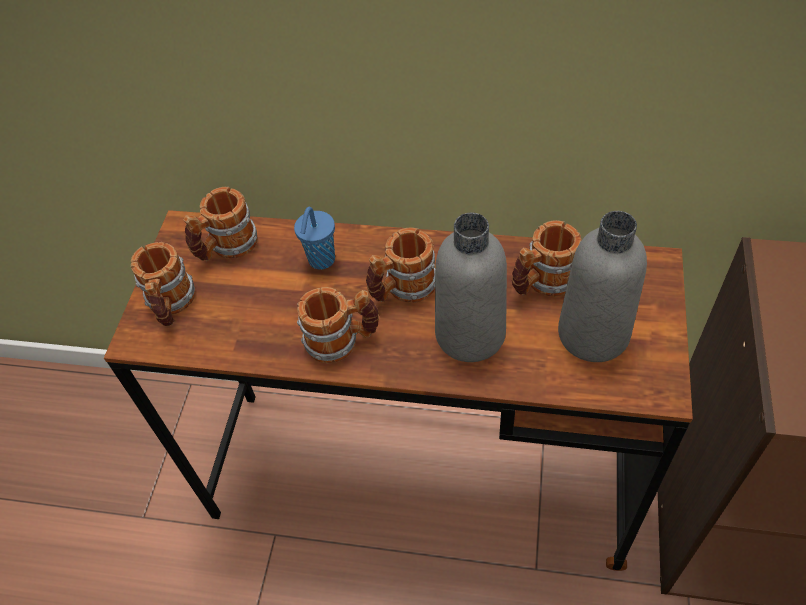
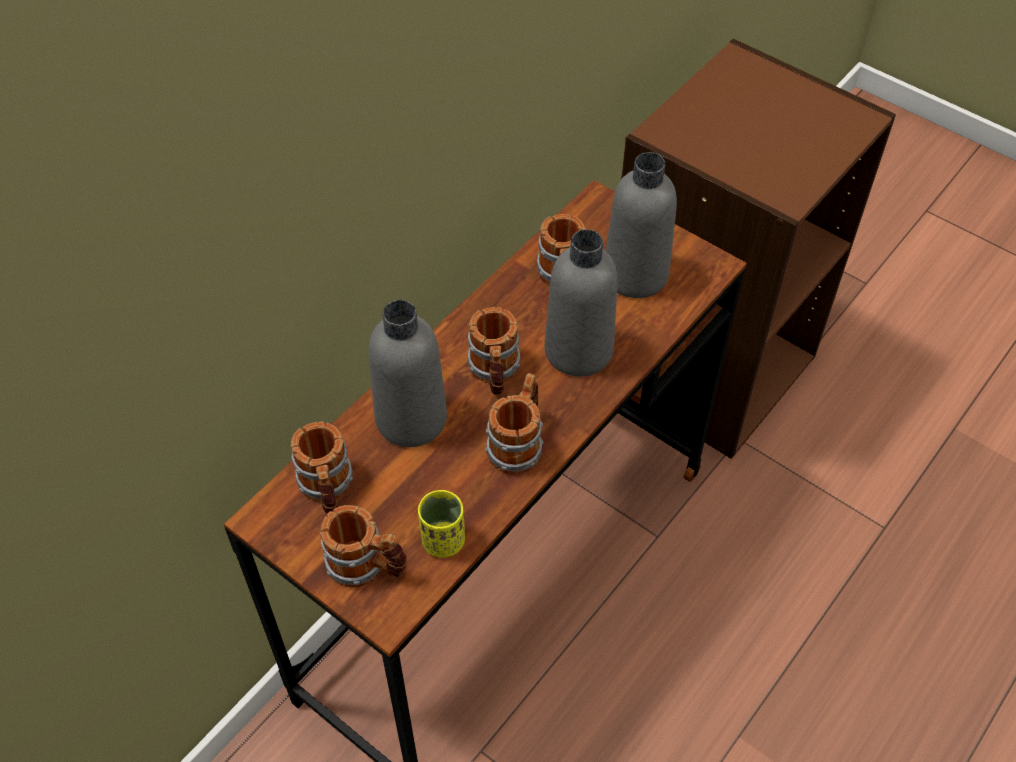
camera: 65 degrees left, 0 degrees up
blue cup [294,207,335,270] -> grey bottle [369,300,447,447]
none -> yellow cup [418,490,465,558]

